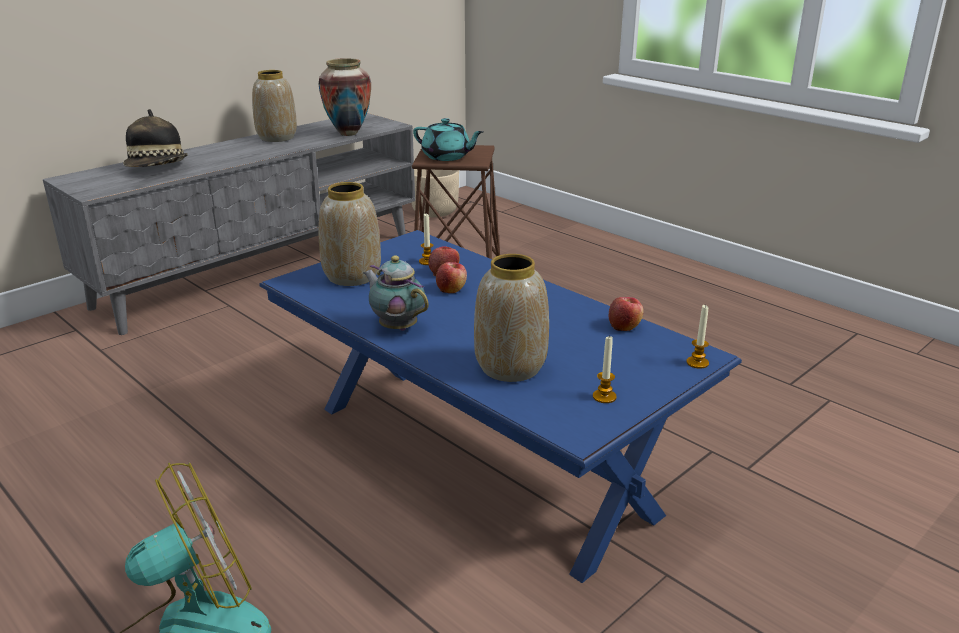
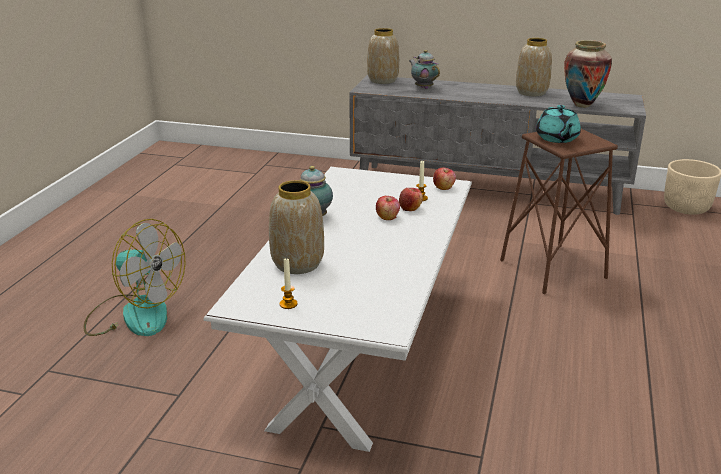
camera: 60 degrees right, 0 degrees up
hat [123,109,188,167] -> teapot [409,50,440,89]
blue coffee table [259,230,742,583] -> white coffee table [204,167,472,452]
vase [318,182,381,286] -> vase moved to [367,28,399,84]
apple [609,297,644,331] -> apple moved to [433,168,456,190]
candle [686,304,709,369] -> none

